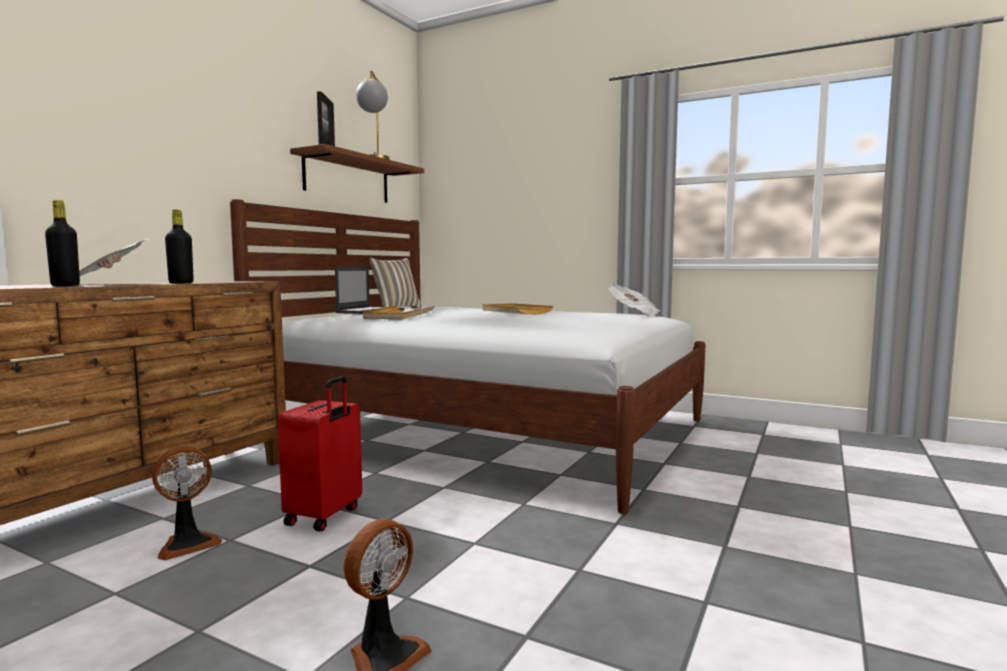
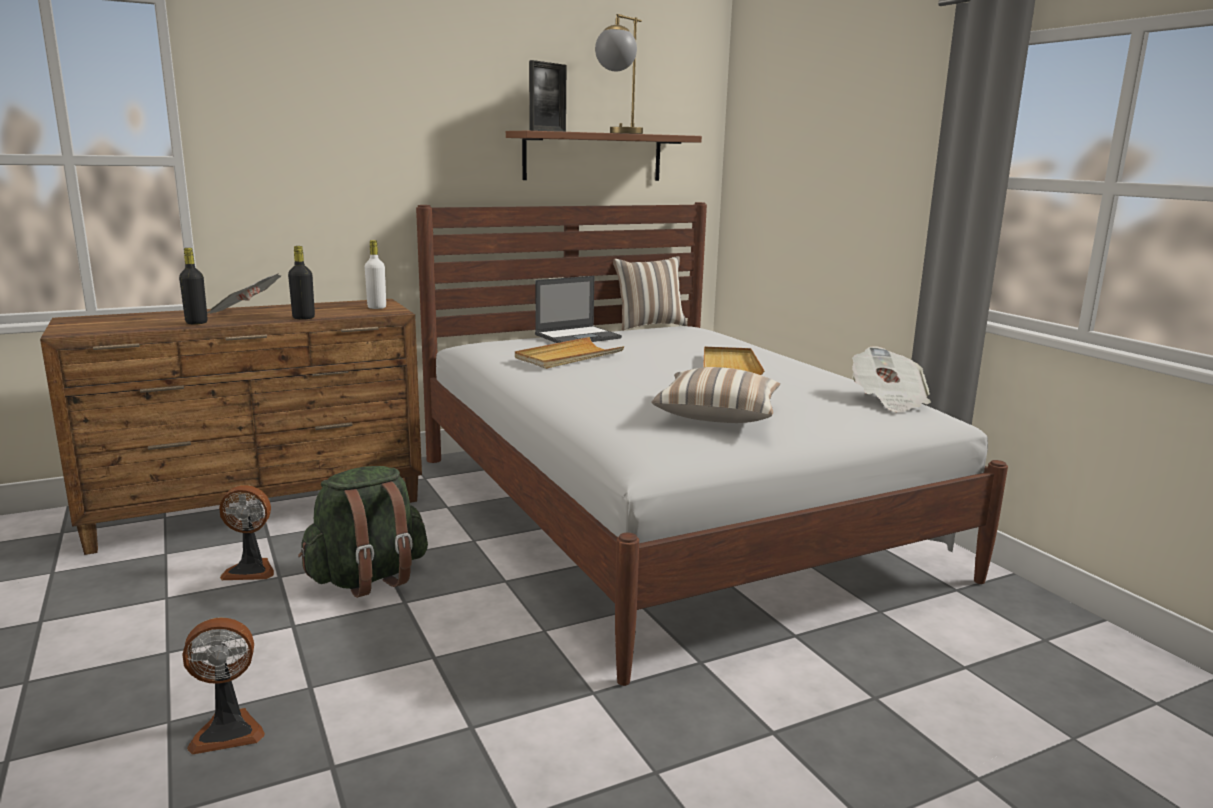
camera: 35 degrees right, 10 degrees up
red suitcase [278,376,362,531] -> green backpack [298,466,428,598]
none -> white bottle [365,240,386,309]
none -> pillow [651,367,780,423]

